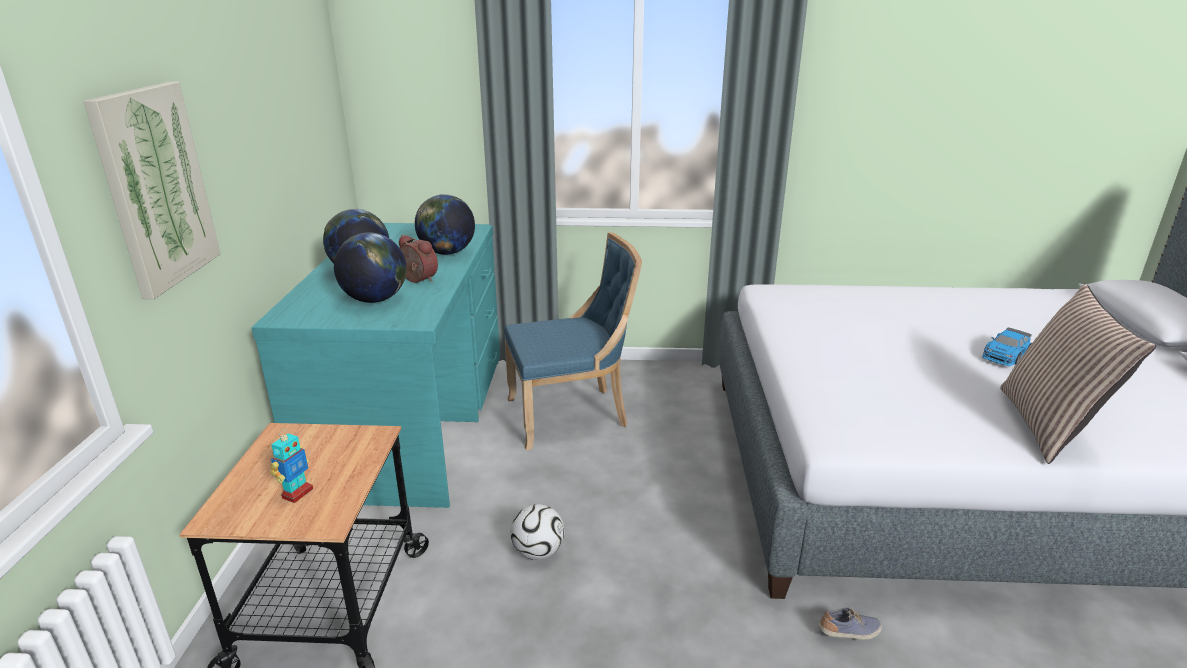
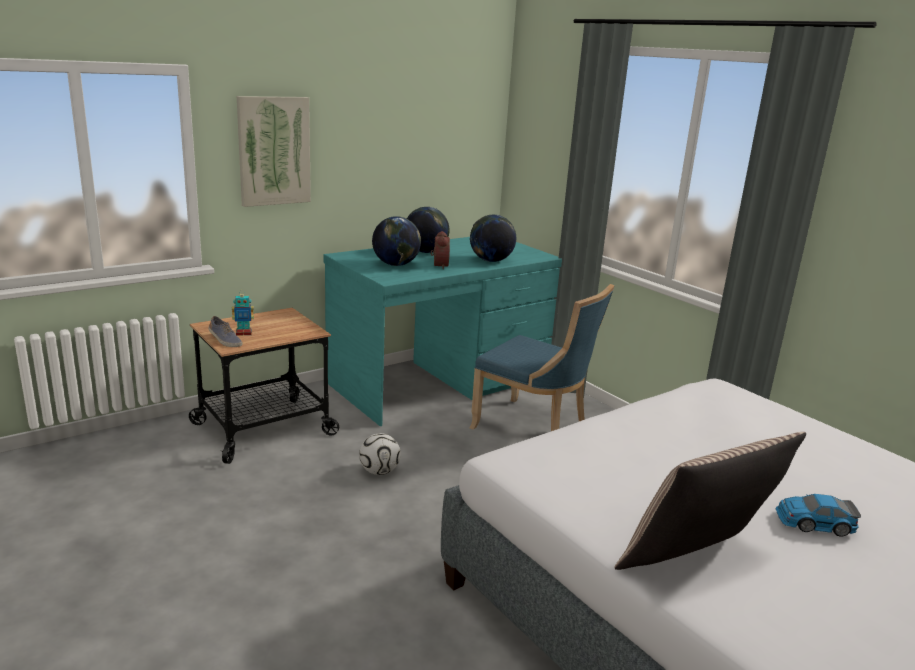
camera: 50 degrees right, 5 degrees down
shoe [818,608,882,640] -> shoe moved to [209,316,243,347]

